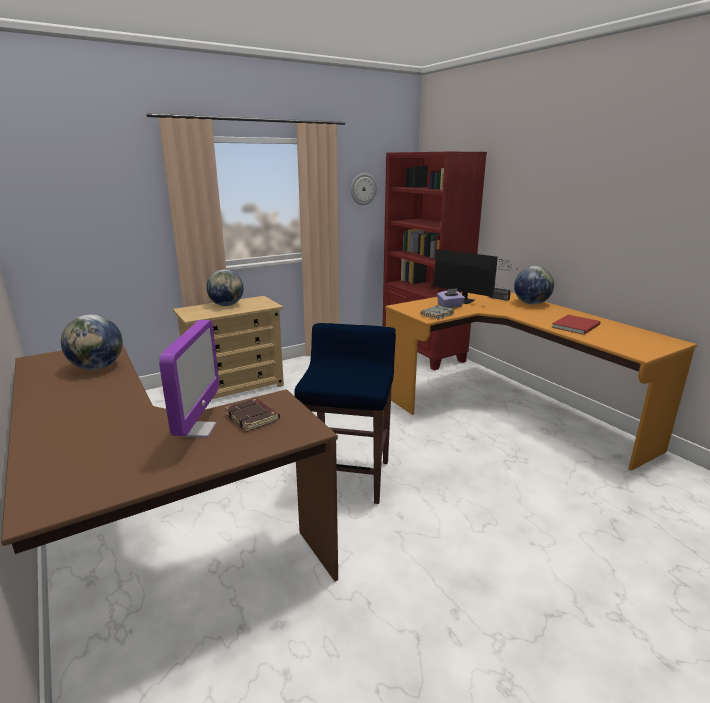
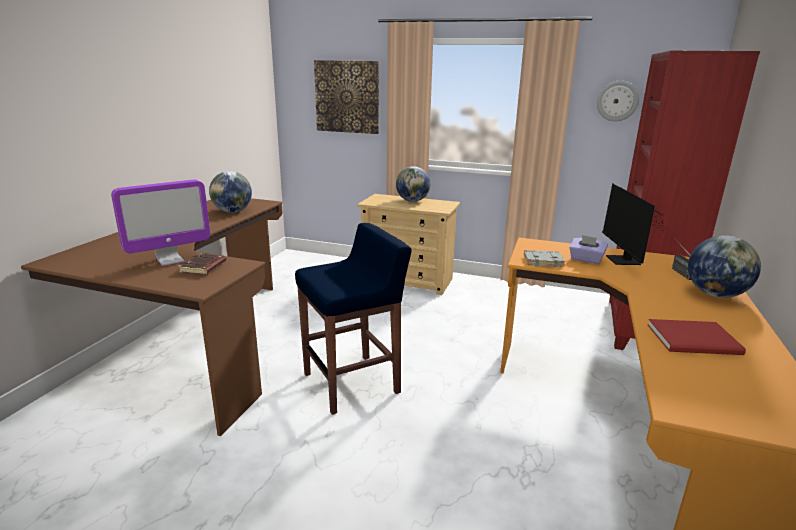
camera: 50 degrees right, 0 degrees up
none -> picture [314,60,379,134]

